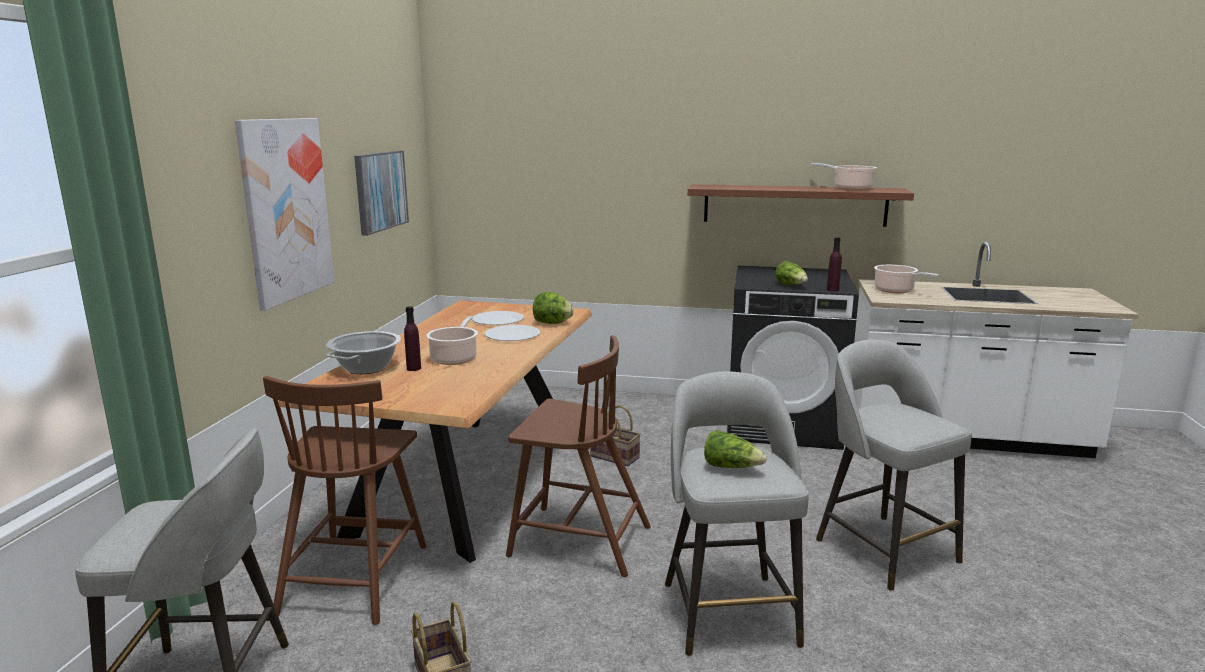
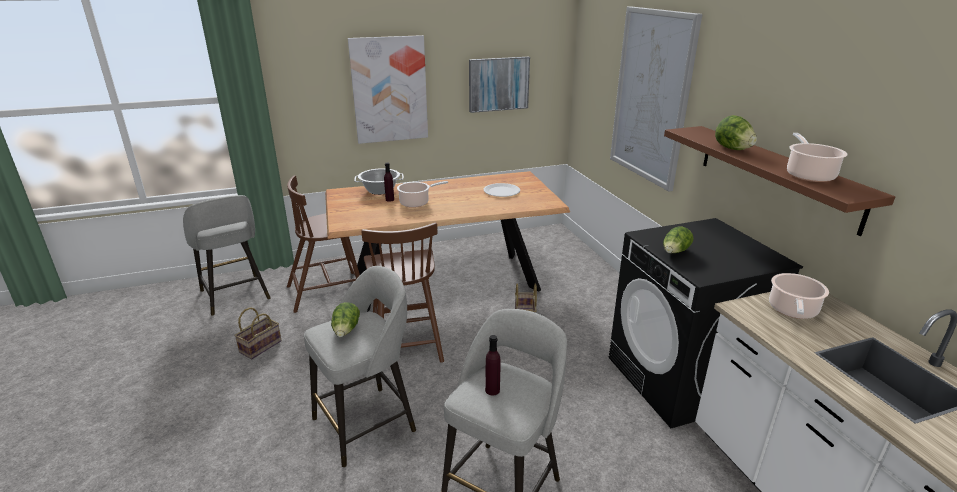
camera: 60 degrees right, 10 degrees up
white plate [484,325,540,341] -> none
lettuce [533,292,574,324] -> lettuce moved to [715,115,757,150]
purple bottle [827,237,842,292] -> purple bottle moved to [485,335,501,396]
none -> picture [610,6,702,191]

